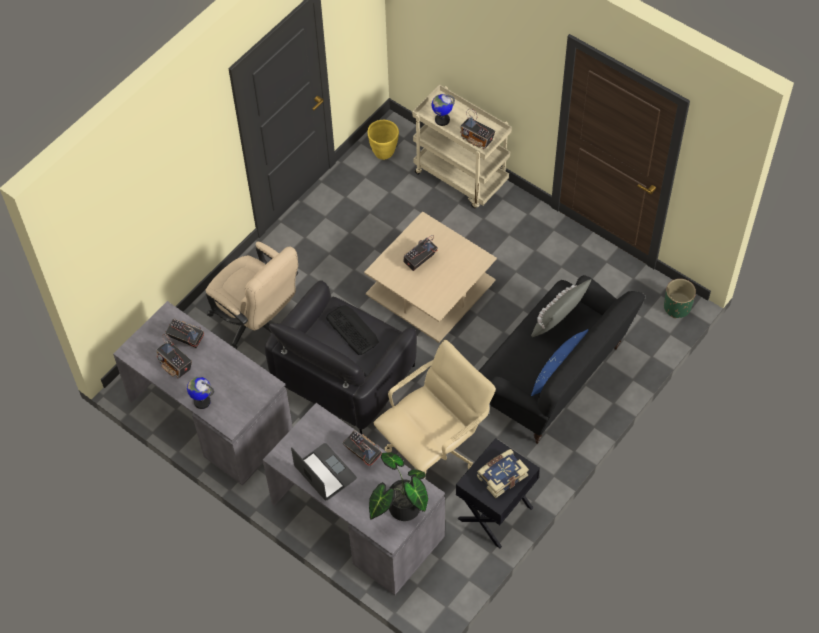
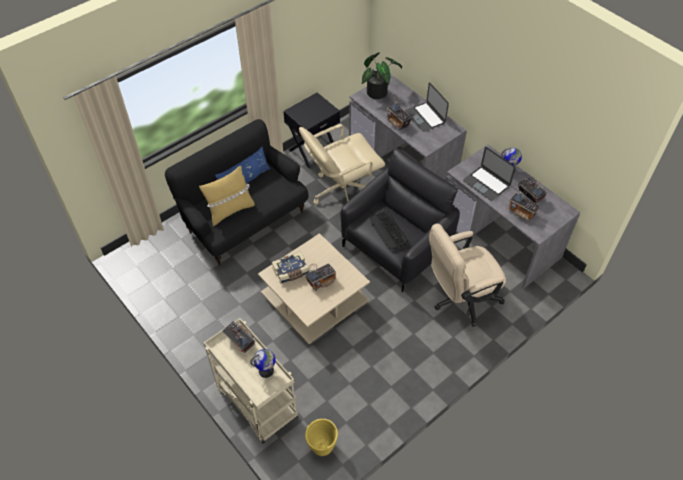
camera: 170 degrees left, 5 degrees down
beige office chair [206,242,298,349] -> beige office chair turned 75 degrees counterclockwise [429,223,506,327]
book [477,449,529,498] -> book moved to [272,251,310,284]
grey pillow [531,279,591,337] -> yellow pillow [199,166,255,226]
green planter [664,279,696,318] -> none
none -> laptop [463,147,516,201]

